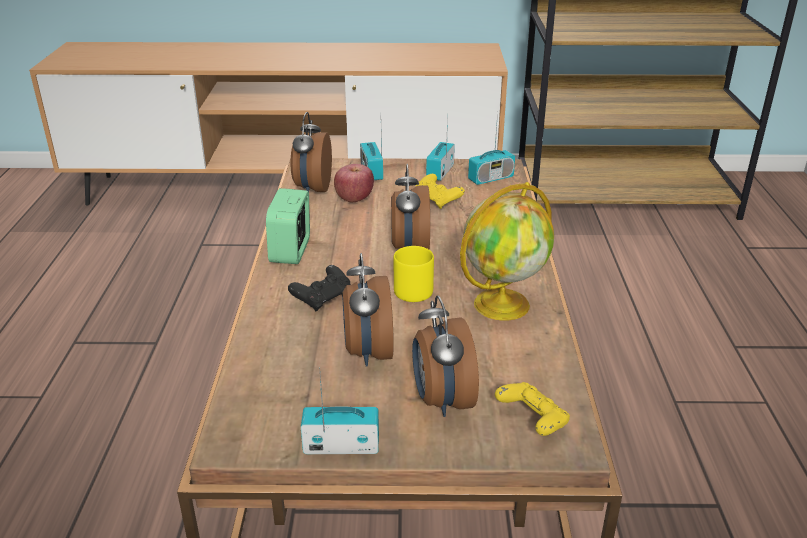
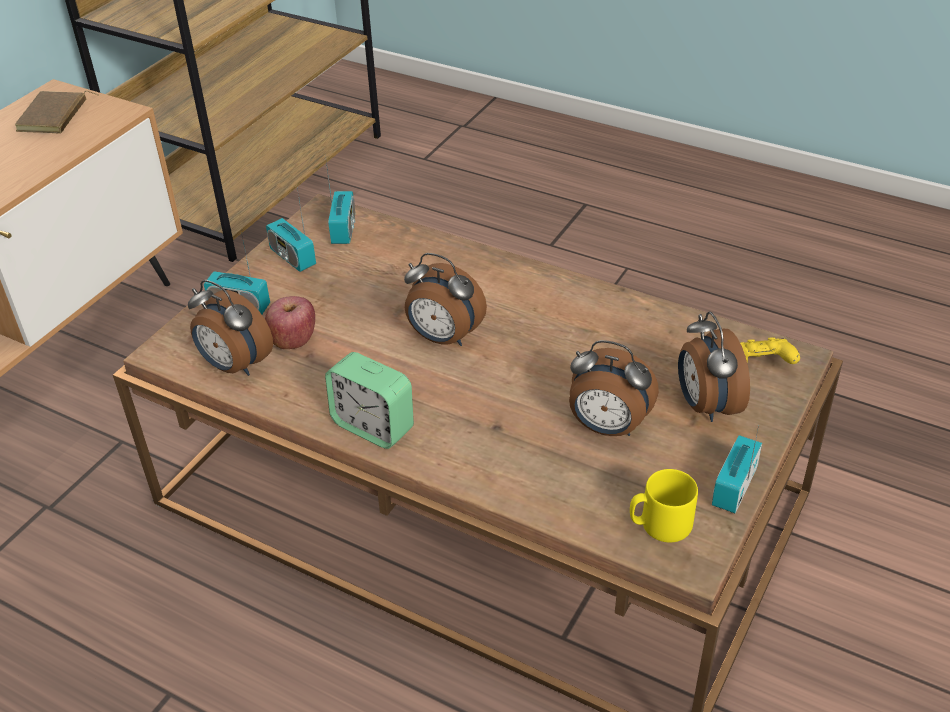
camera: 60 degrees left, 10 degrees up
black game controller [288,265,350,311] -> none
yellow mug [393,246,434,302] -> yellow mug moved to [630,469,698,543]
alarm clock [412,295,479,417] -> alarm clock turned 60 degrees clockwise [678,312,750,422]
yellow game controller [416,174,465,209] -> none
globe [460,182,554,321] -> none
none -> brown book [15,91,99,134]

